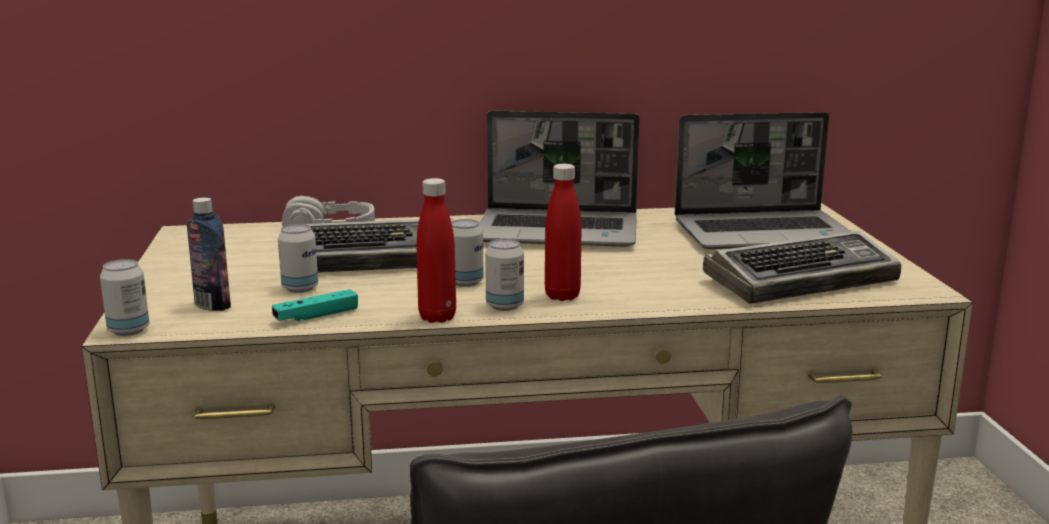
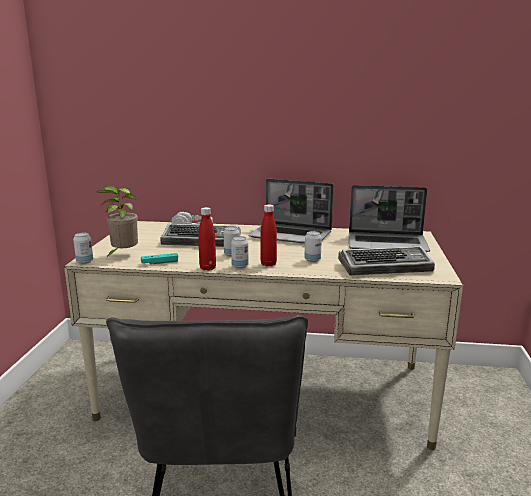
camera: 15 degrees right, 0 degrees up
bottle [187,197,231,311] -> potted plant [97,186,138,258]
can [278,224,318,293] -> can moved to [304,231,322,262]

